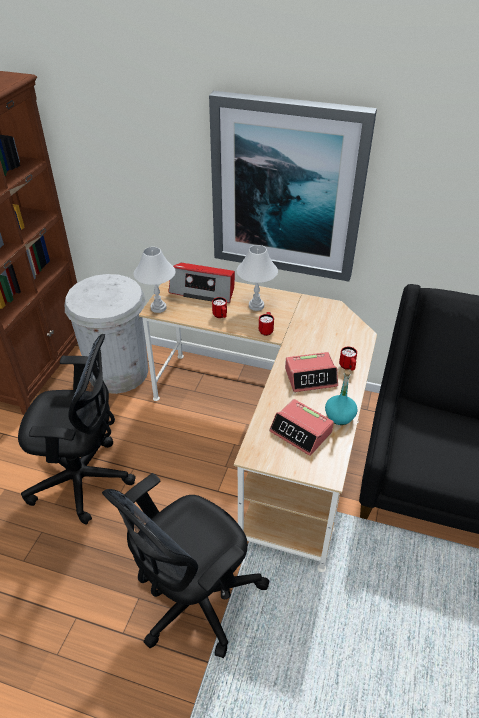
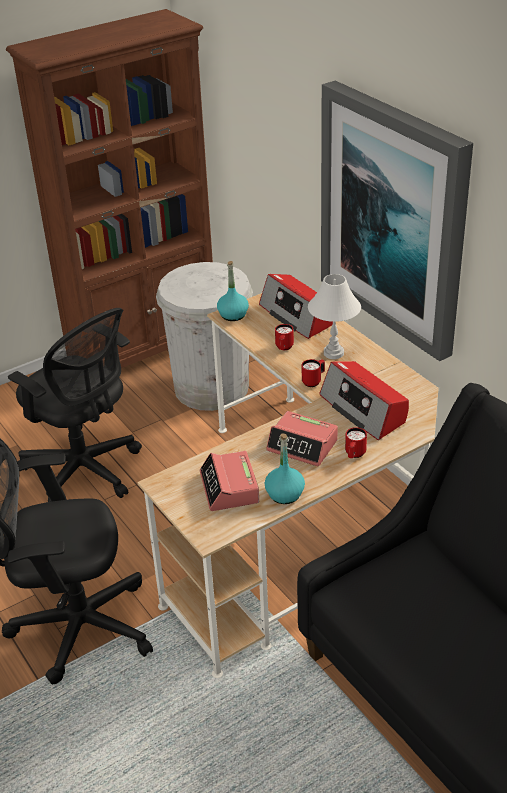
camera: 40 degrees right, 5 degrees down
white table lamp [134,247,175,313] -> turquoise bottle [217,261,249,321]
none -> radio [319,361,409,440]

